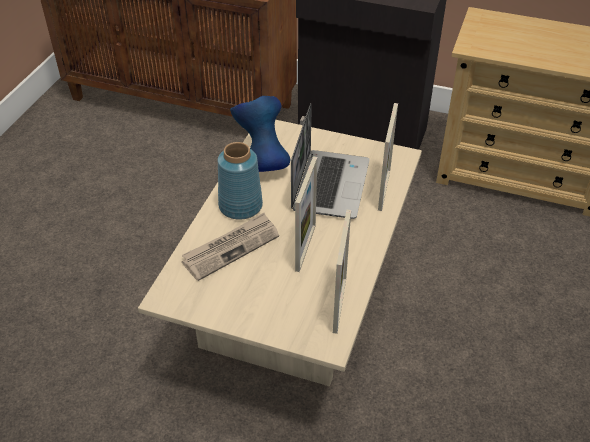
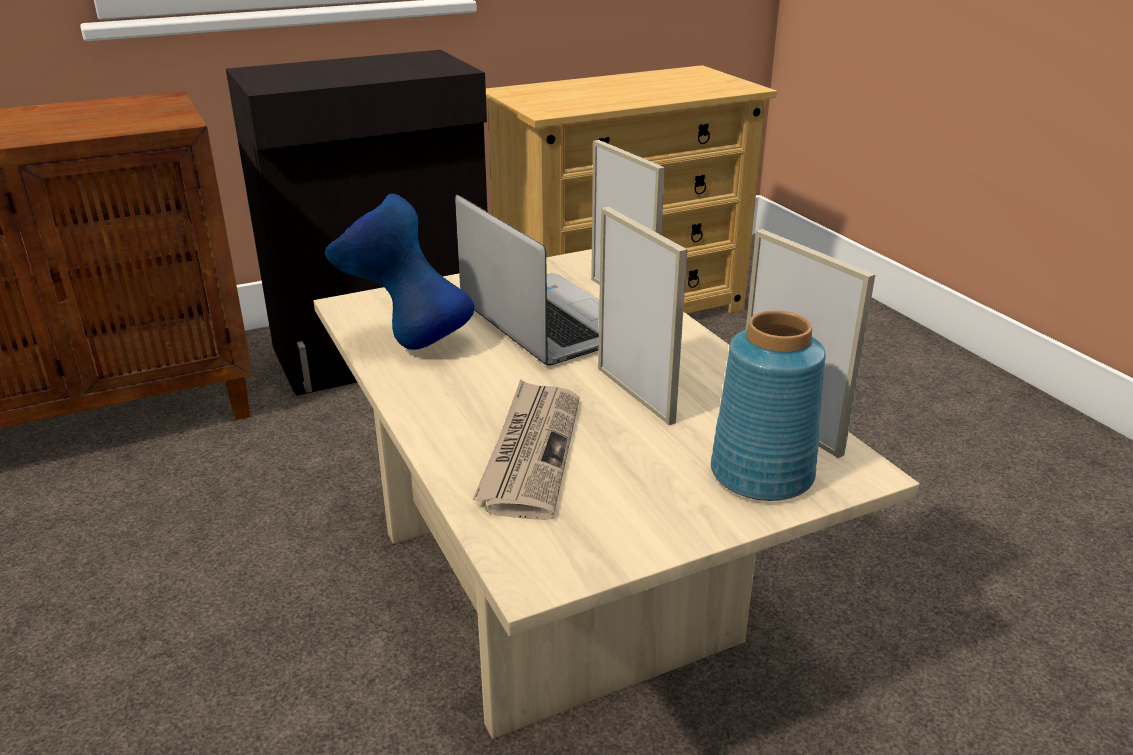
camera: 45 degrees left, 15 degrees down
blue vase [218,142,263,220] -> blue vase moved to [711,310,826,501]

